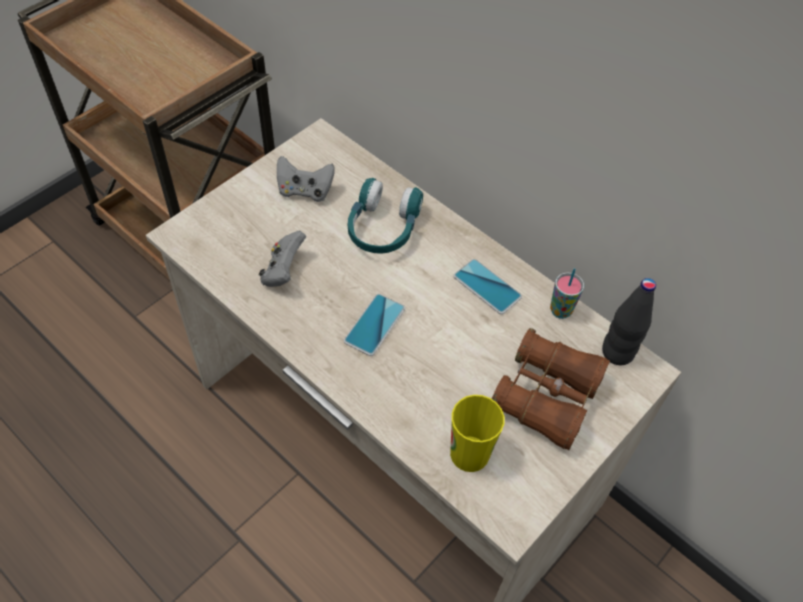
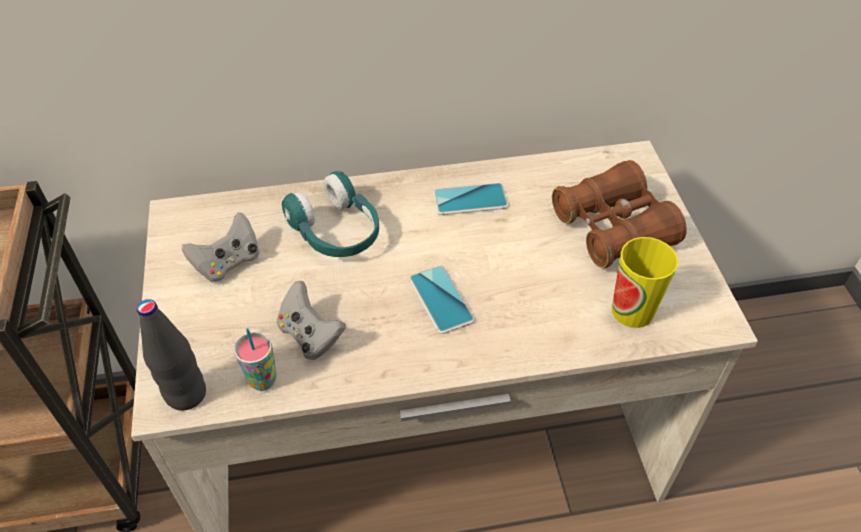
camera: 50 degrees left, 5 degrees down
cup [550,269,584,319] -> cup moved to [234,328,277,391]
black bottle [602,278,656,365] -> black bottle moved to [137,299,206,411]

